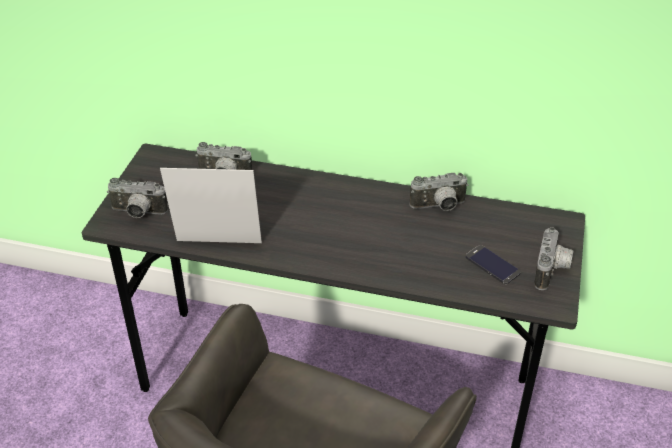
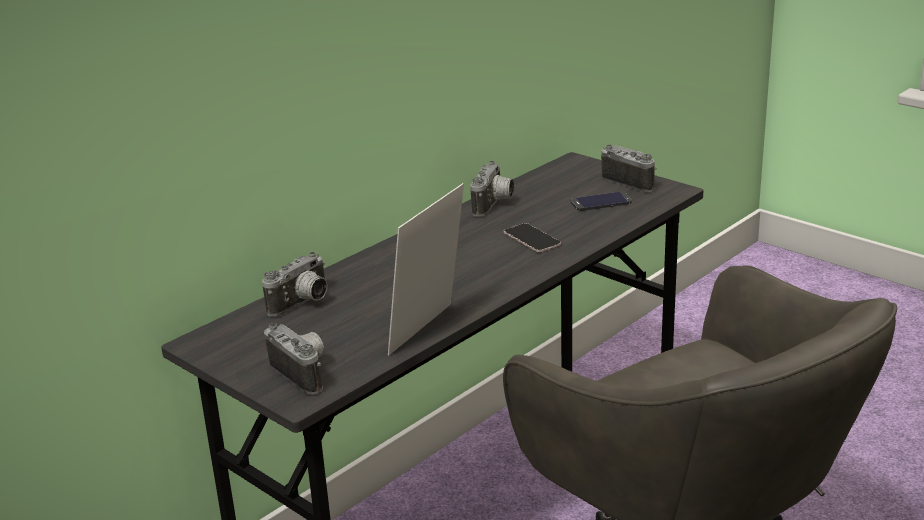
camera: 60 degrees left, 15 degrees down
camera [107,178,168,218] -> camera turned 75 degrees counterclockwise [264,323,325,395]
none -> phone [504,223,561,252]

